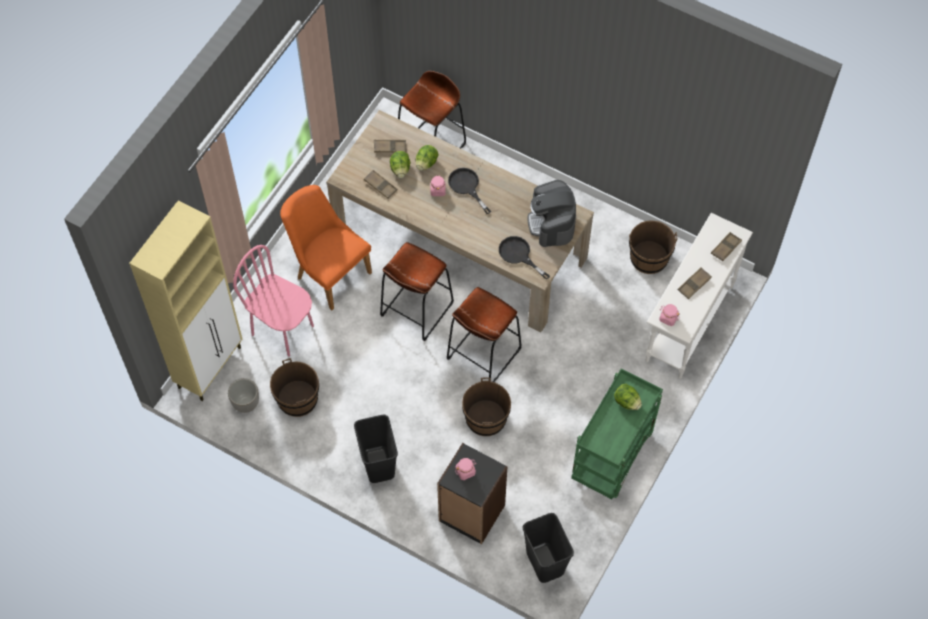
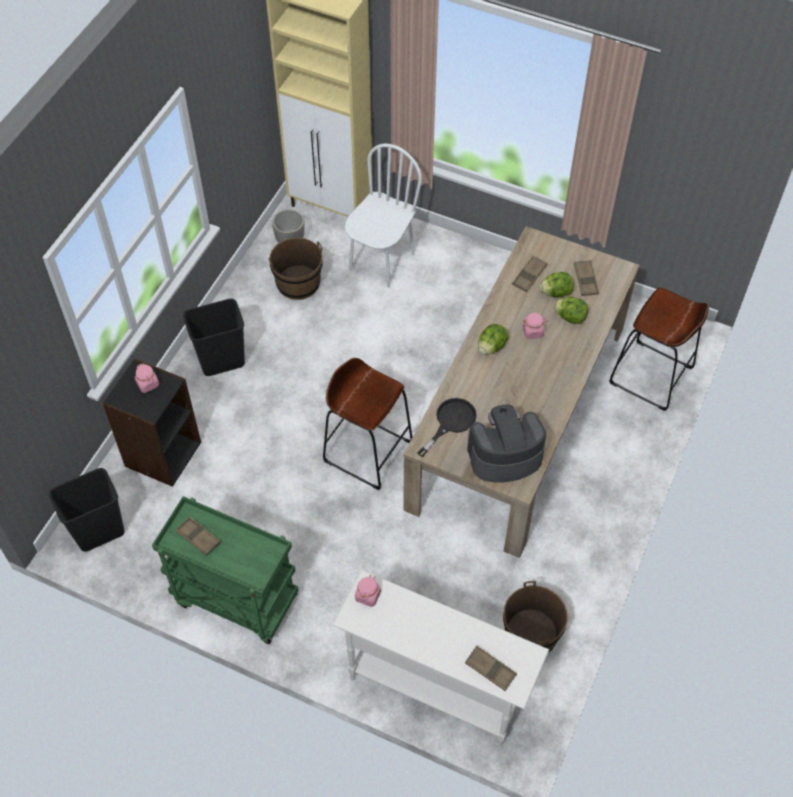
camera: 85 degrees right, 5 degrees down
pink chair [233,245,314,357] -> white chair [345,143,422,288]
orange chair [280,185,372,310] -> none
brown stool [380,242,454,341] -> none
black frying pan [448,168,491,214] -> none
brown bucket [462,377,511,436] -> none
lettuce [614,384,642,410] -> lettuce moved to [478,324,509,355]
brown tray [677,267,712,299] -> brown tray moved to [176,516,221,556]

